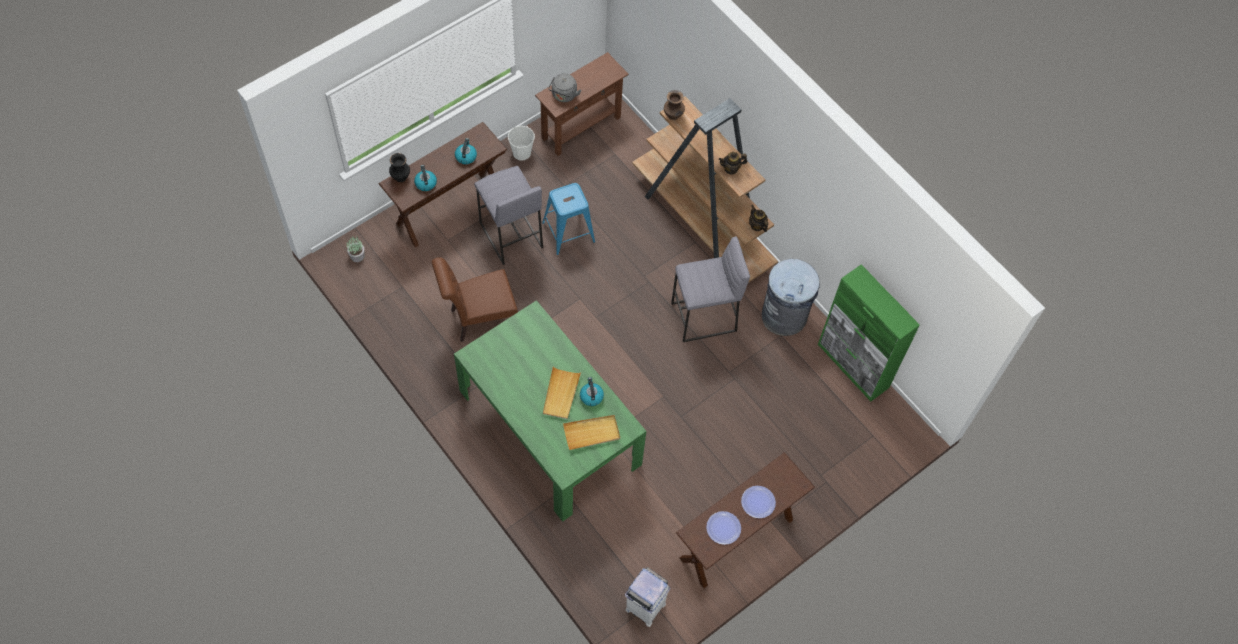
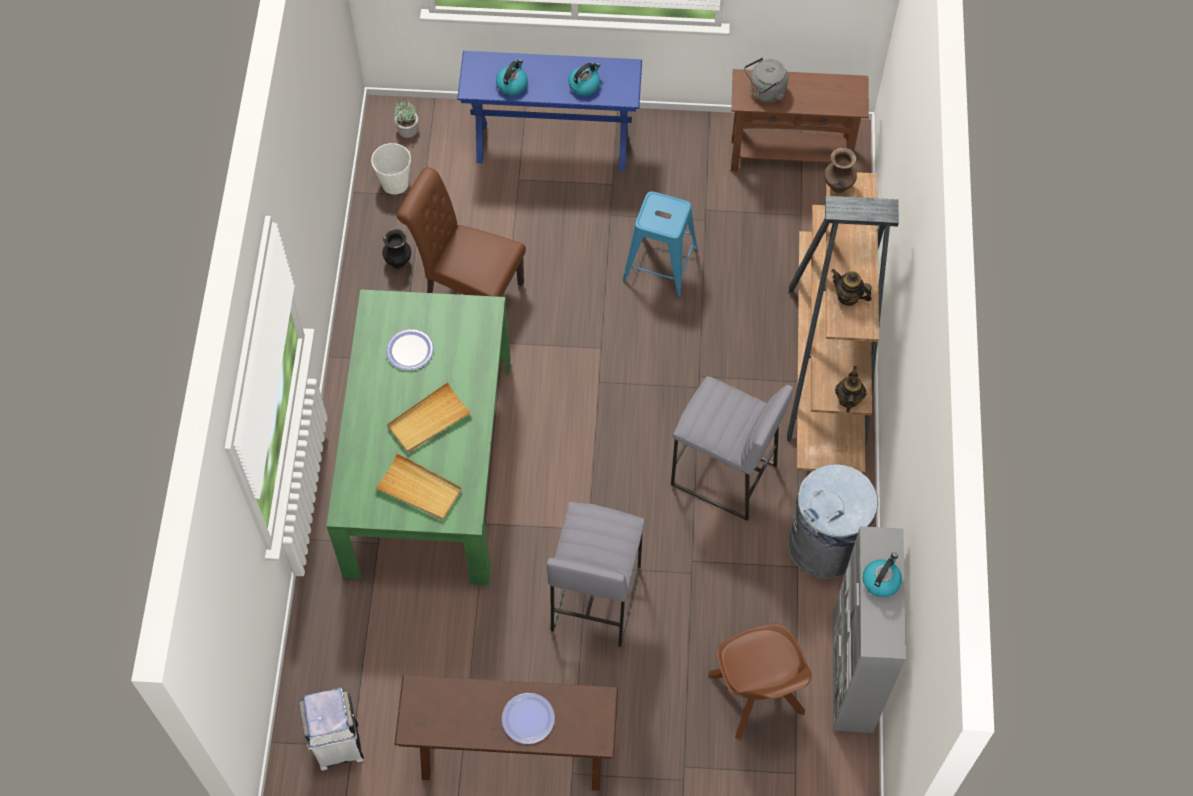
camera: 45 degrees right, 0 degrees up
brown console table [379,122,507,248] -> blue console table [457,51,642,171]
black vase [389,153,410,182] -> black vase moved to [382,229,411,269]
grey stool [474,166,543,265] -> grey stool moved to [547,502,645,647]
white bucket [508,126,535,160] -> white bucket moved to [371,143,411,195]
kettle [580,377,604,406] -> kettle moved to [863,553,902,597]
plate [706,511,741,545] -> plate moved to [386,329,434,371]
green cabinet [818,265,920,401] -> grey cabinet [833,526,906,733]
none -> brown chair [708,624,812,740]

